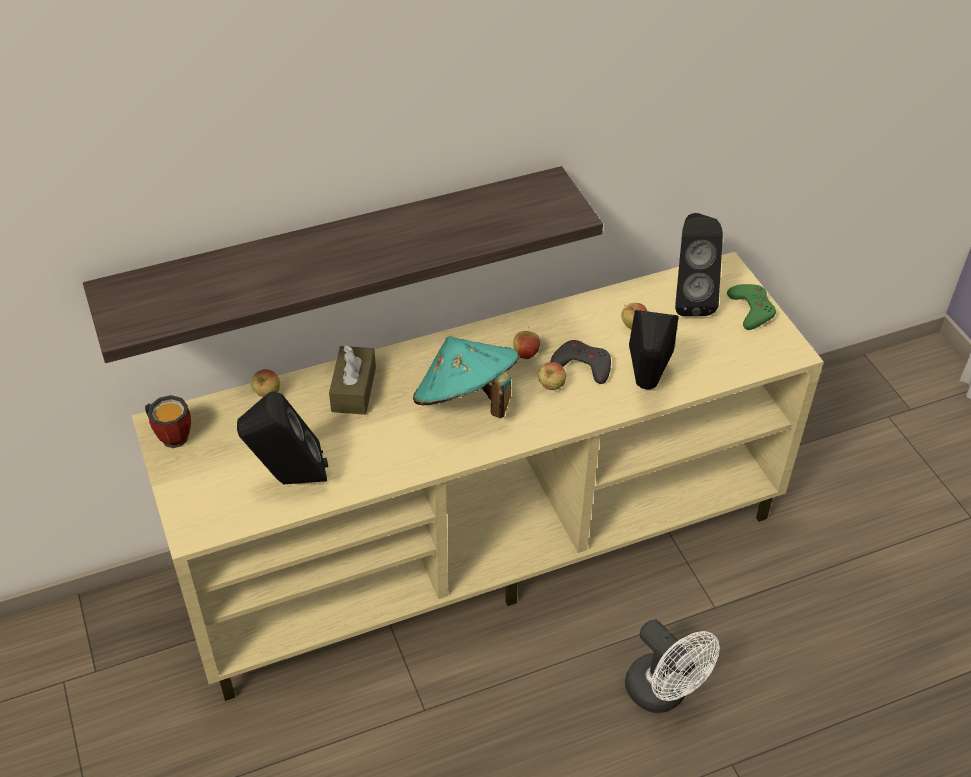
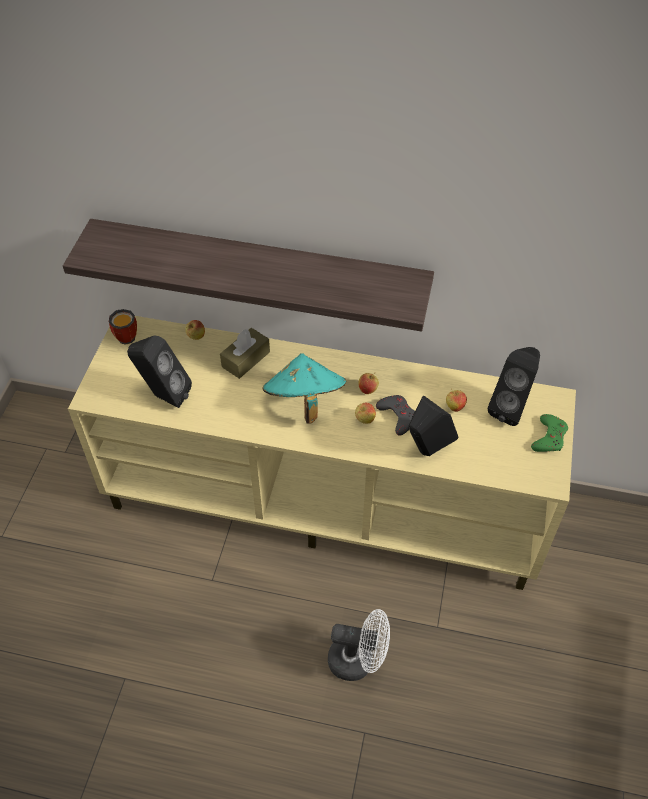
camera: 35 degrees right, 5 degrees up
white fan [625,619,720,713] -> white fan turned 75 degrees counterclockwise [328,609,390,681]

